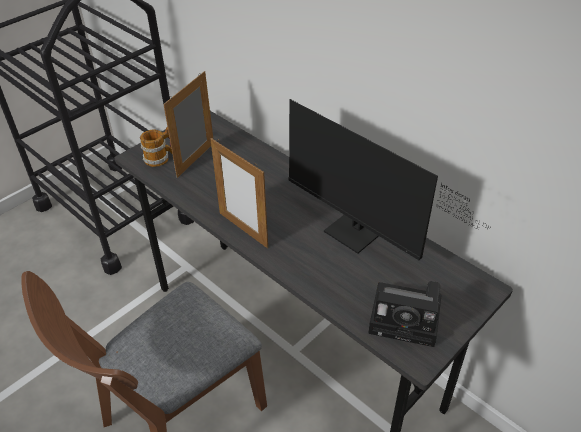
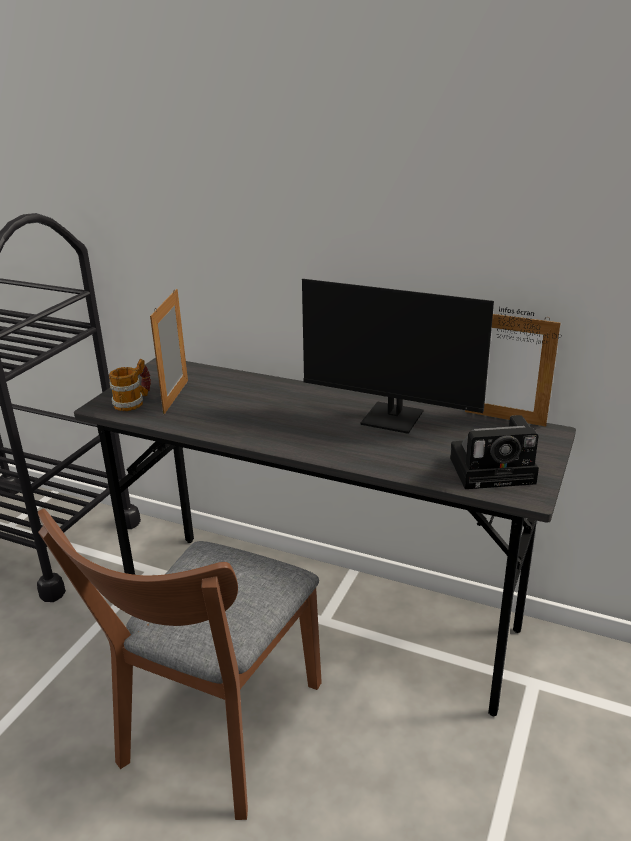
camera: 20 degrees left, 15 degrees down
picture frame [211,138,268,248] -> picture frame moved to [465,314,560,427]

